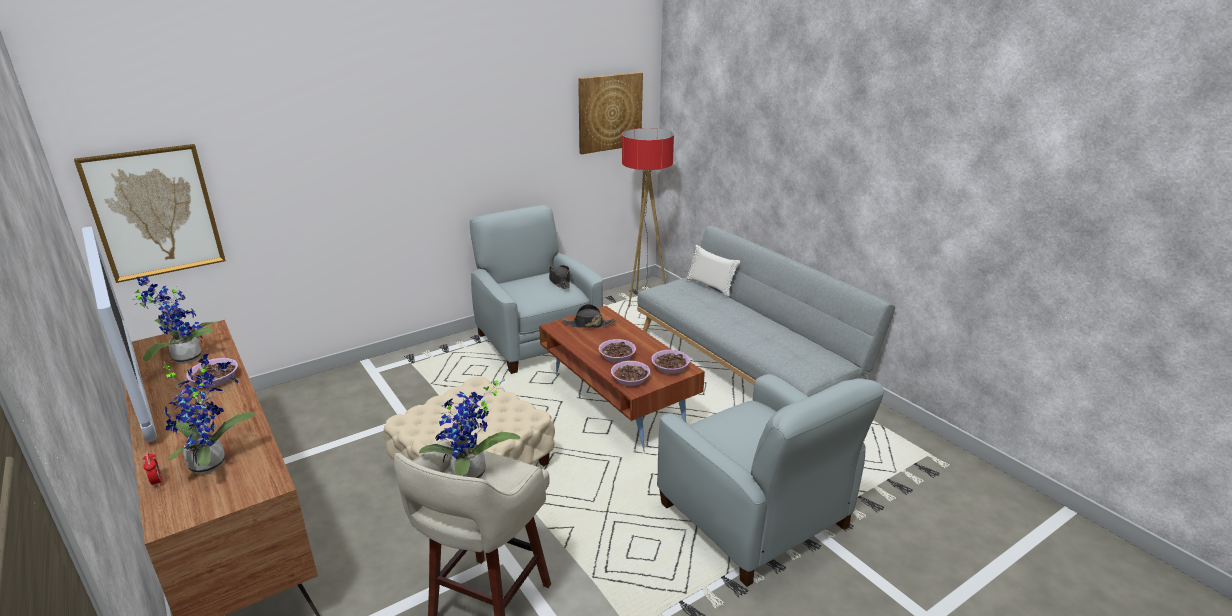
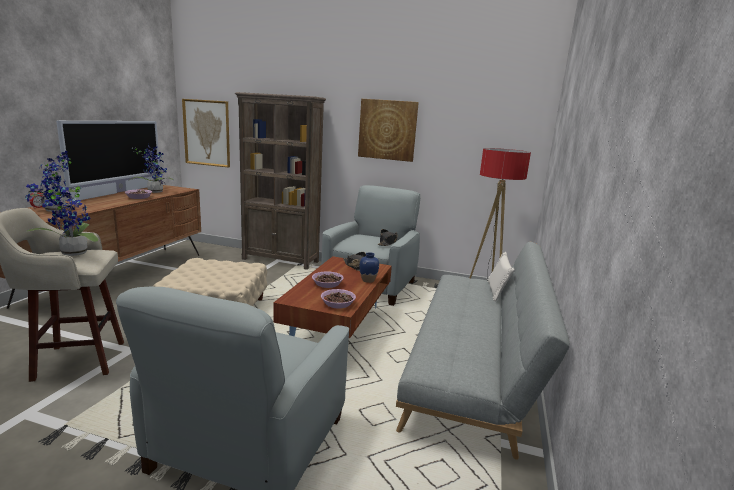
camera: 50 degrees right, 10 degrees down
picture [578,72,643,154] -> picture moved to [358,99,419,162]
bowl [611,361,650,386] -> none
none -> brown bookcase [235,92,326,270]
none -> blue vase [360,252,379,283]

